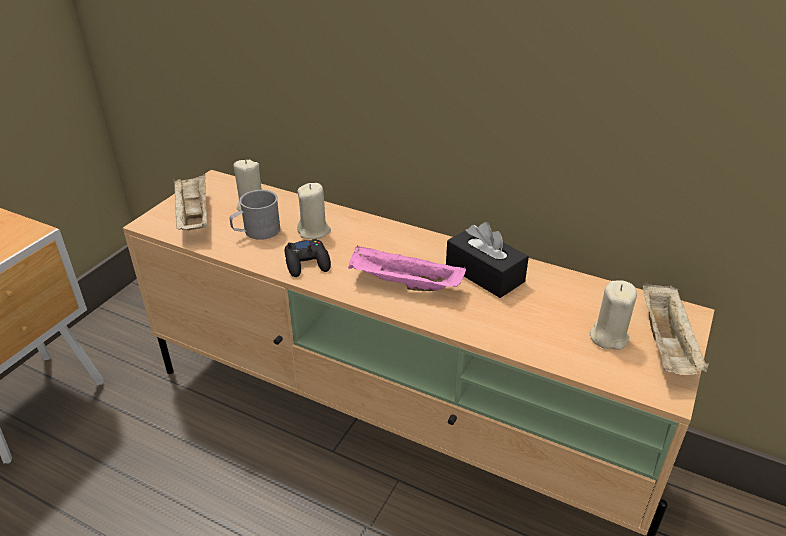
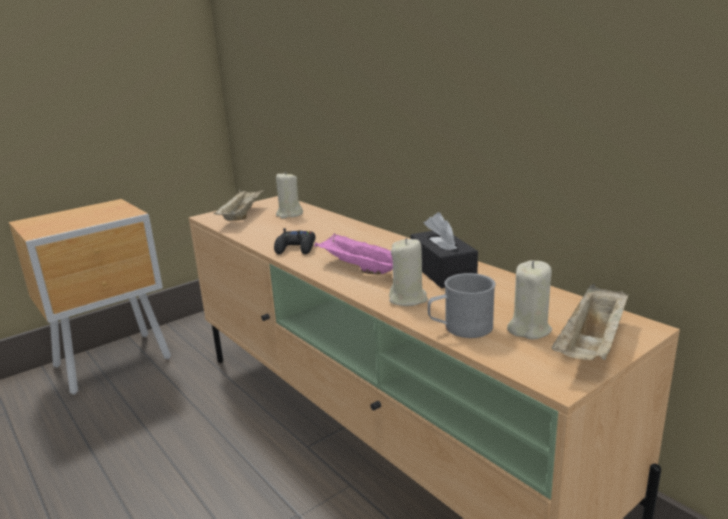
camera: 25 degrees right, 15 degrees down
grey mug [230,190,280,240] -> grey mug moved to [428,273,496,338]
beige candle [297,183,331,239] -> beige candle moved to [389,238,428,306]

